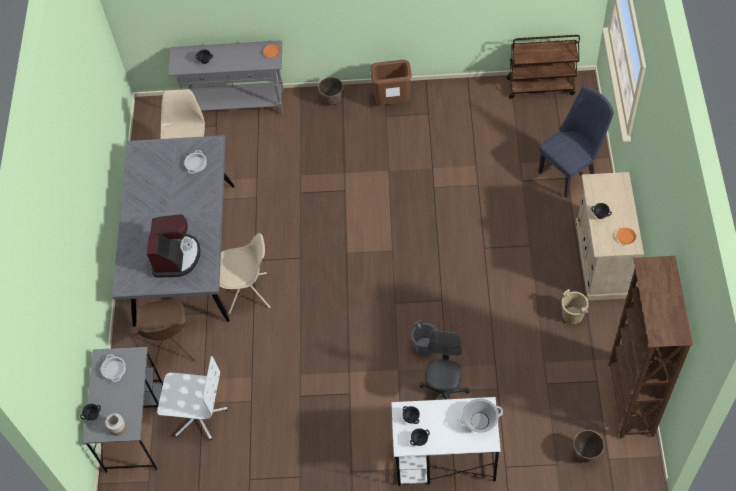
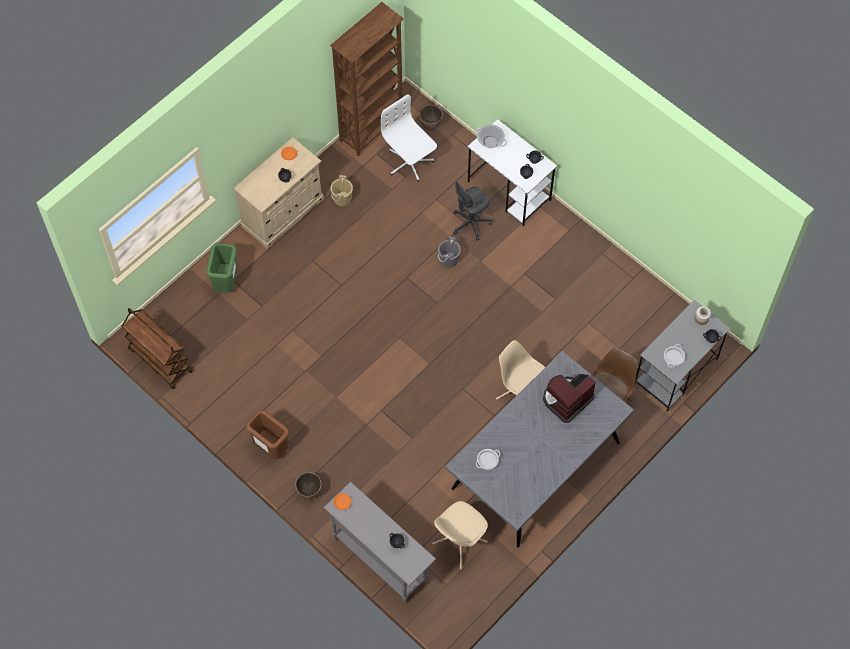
camera: 140 degrees left, 5 degrees up
white office chair [157,356,228,440] -> white office chair moved to [381,94,437,182]
blue chair [538,86,614,198] -> green trash can [206,243,237,293]

